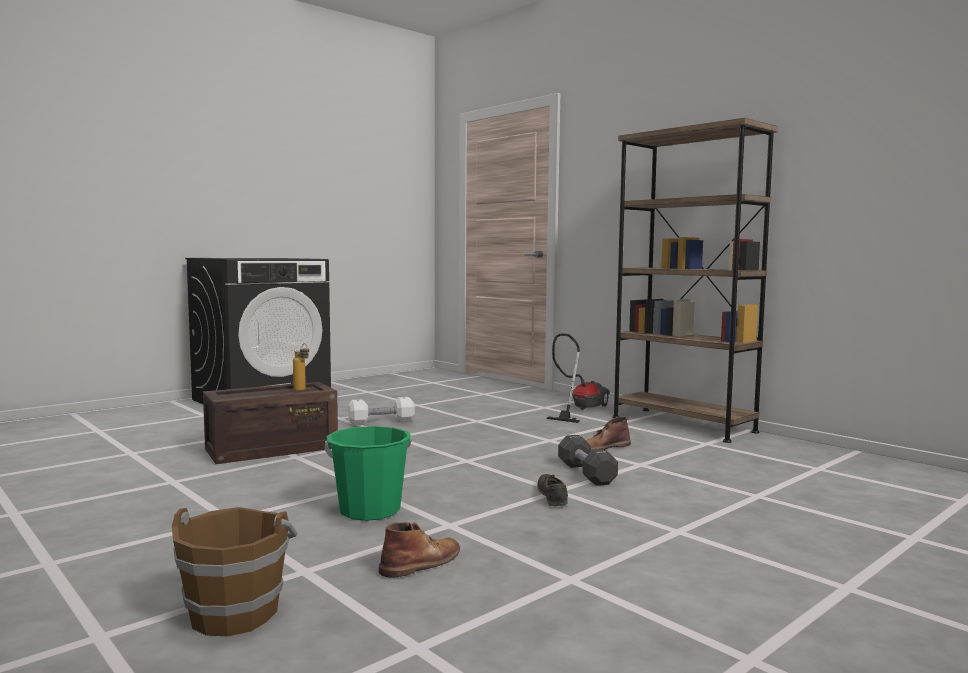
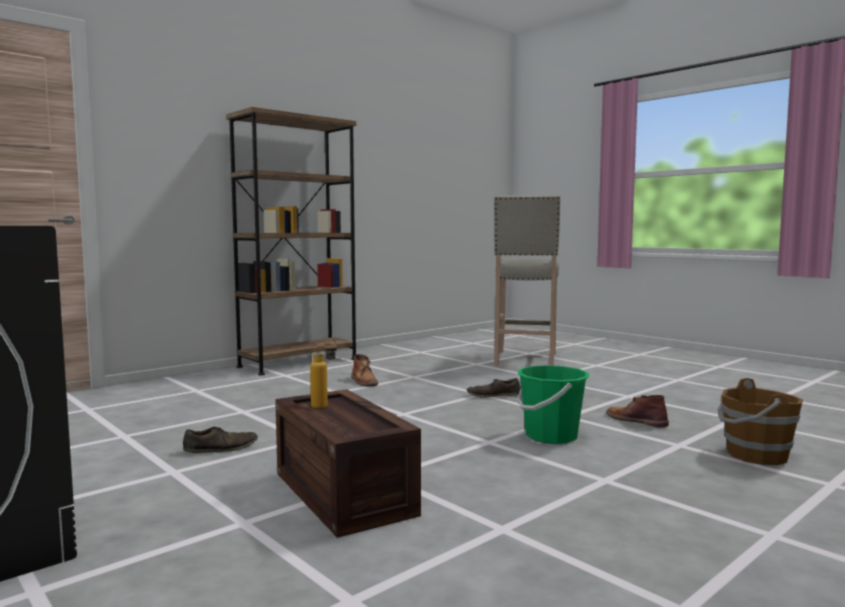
camera: 90 degrees left, 0 degrees up
white dumbbell [348,397,415,426] -> brown shoe [183,427,258,453]
vacuum cleaner [546,333,610,423] -> none
black dumbbell [558,435,618,486] -> none
none -> beige stool [494,195,560,366]

